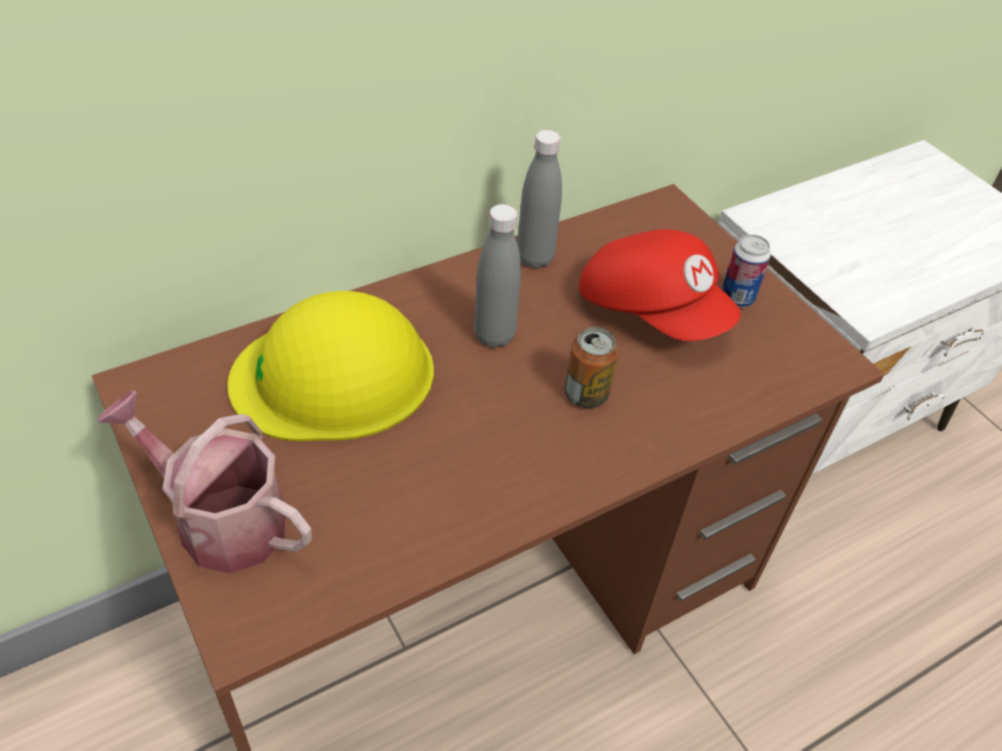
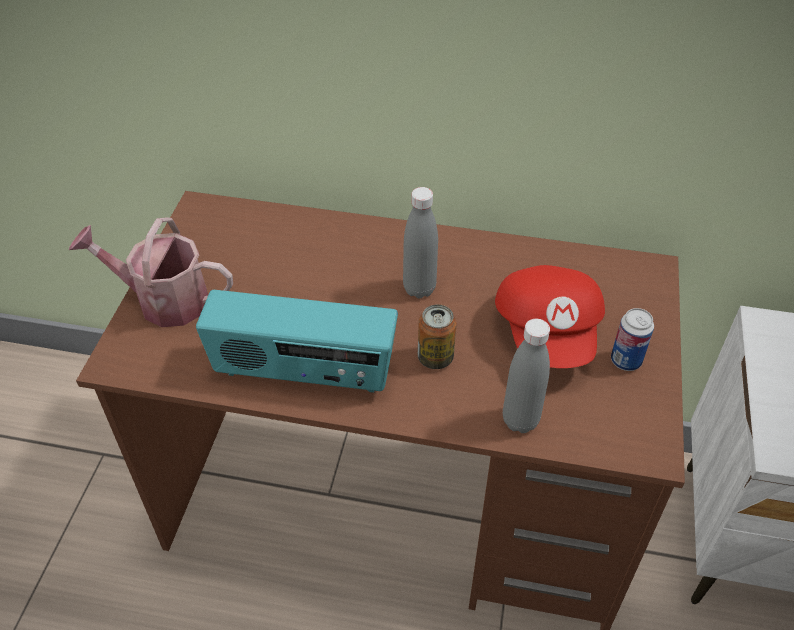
camera: 45 degrees right, 0 degrees up
watering can [97,390,312,573] -> watering can turned 60 degrees counterclockwise [69,217,233,327]
yellow hard hat [227,291,434,441] -> none
grey bottle [517,130,562,269] -> grey bottle moved to [503,319,550,433]
none -> radio [196,290,398,393]

